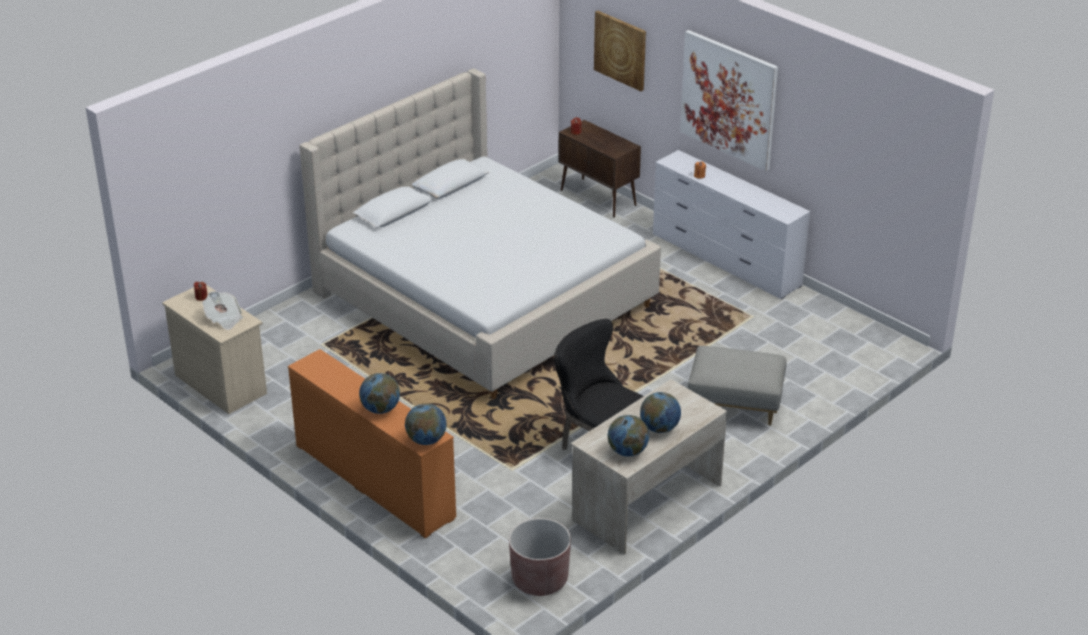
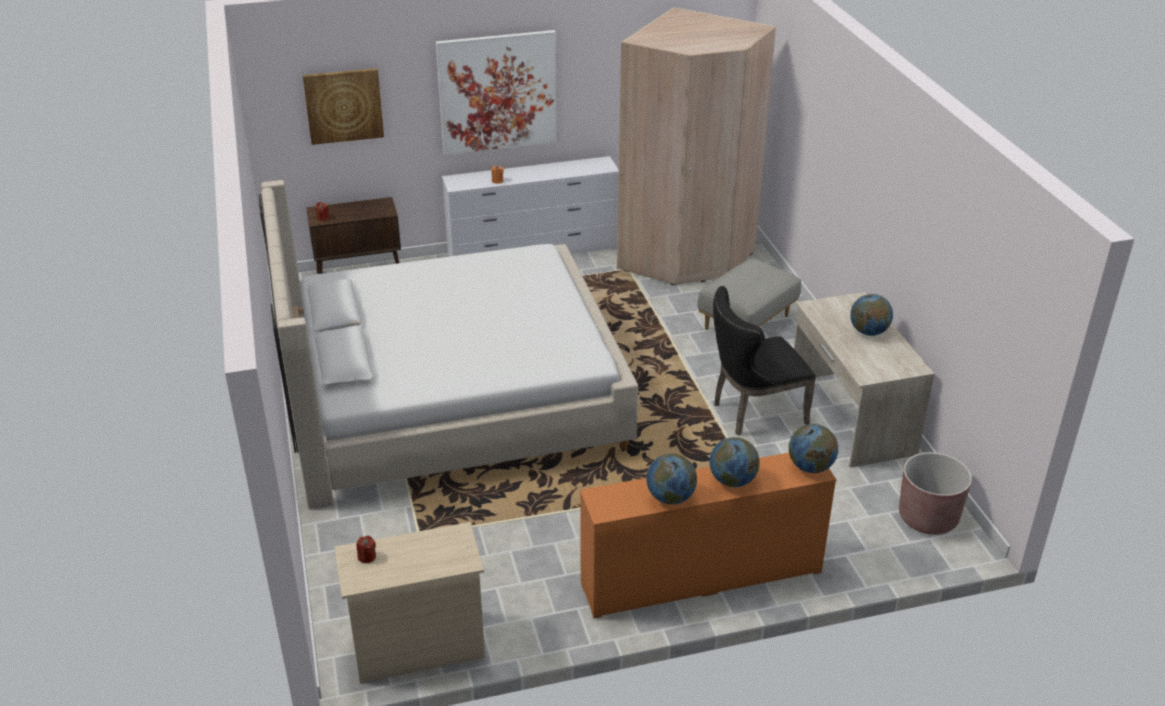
camera: 60 degrees left, 0 degrees up
newspaper [202,291,243,330] -> none
globe [608,415,649,457] -> globe moved to [646,454,697,504]
none -> beige wardrobe [617,7,776,285]

